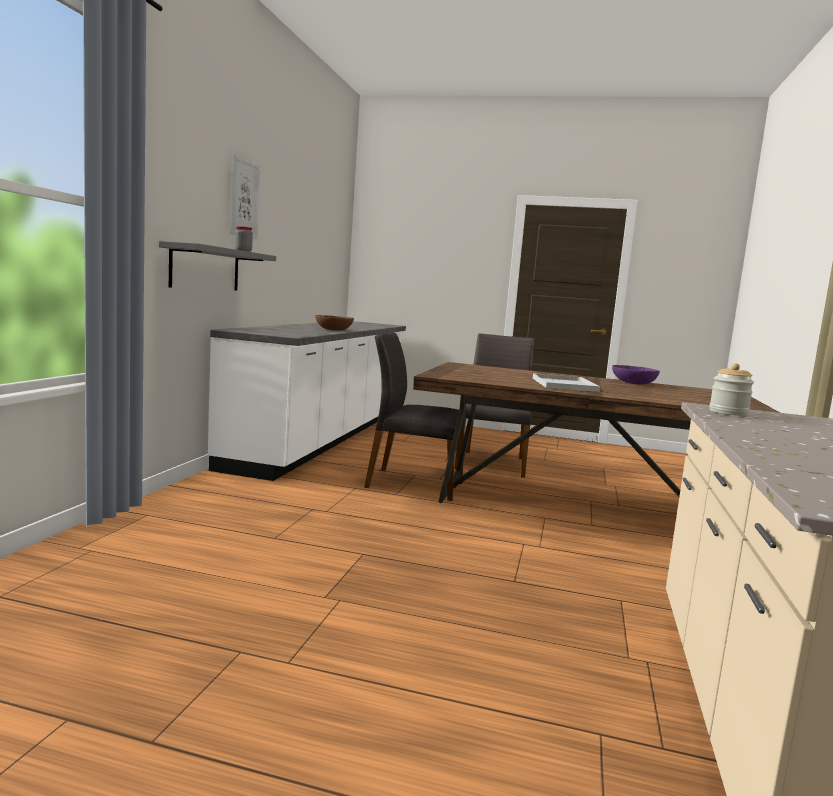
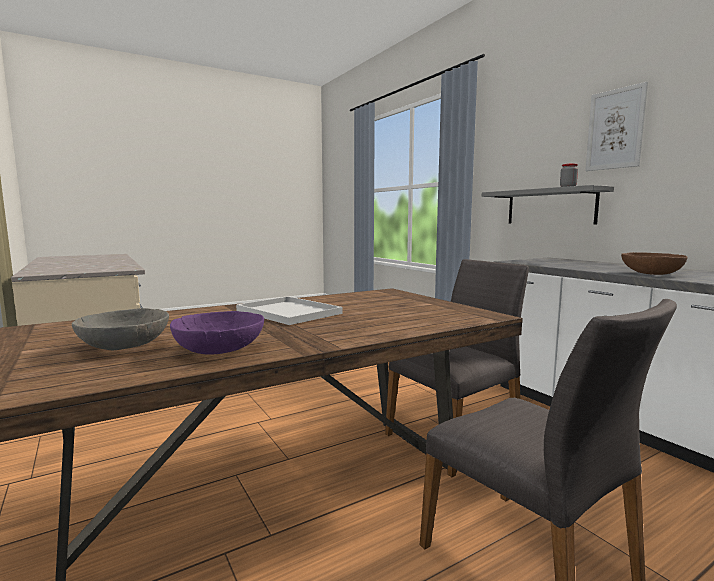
camera: 135 degrees right, 0 degrees up
jar [709,363,754,416] -> none
none -> grey bowl [72,308,169,350]

